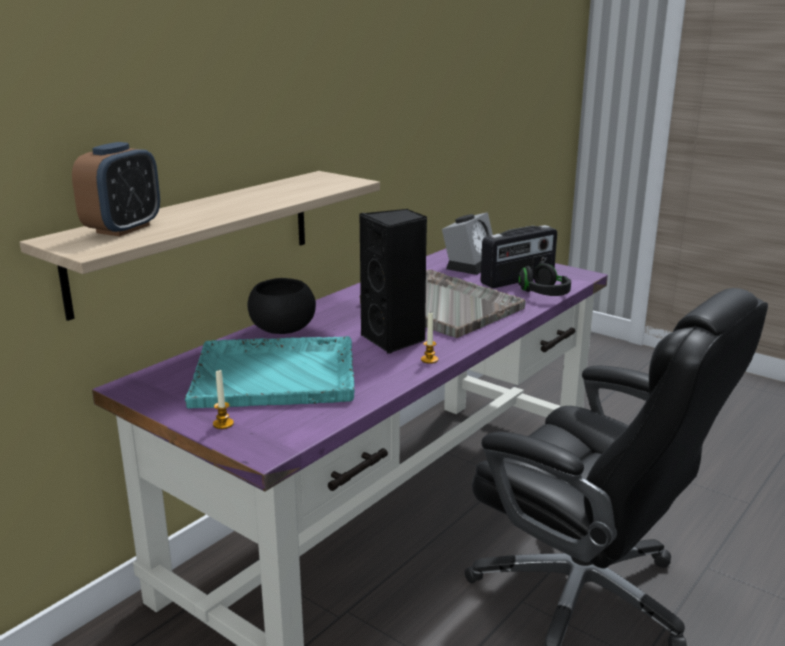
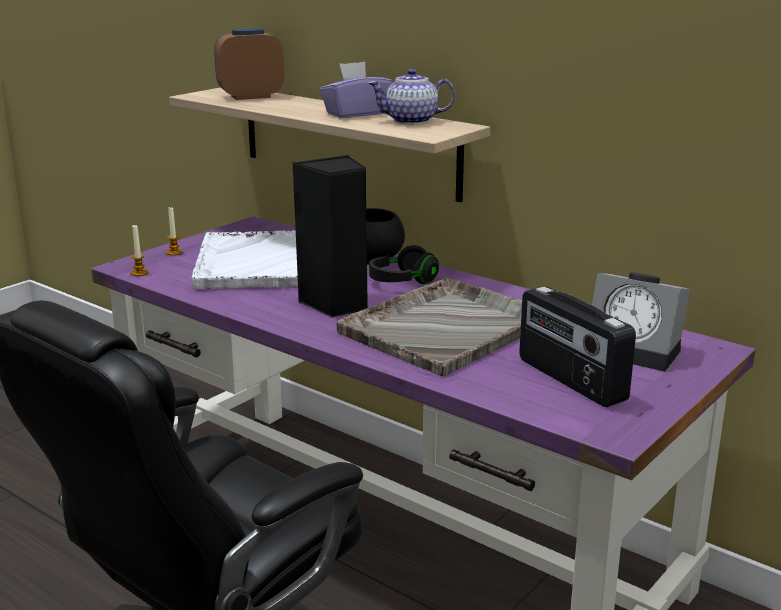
camera: 90 degrees right, 0 degrees up
alarm clock [72,142,160,237] -> alarm clock turned 135 degrees clockwise [214,28,284,100]
turquoise tray [185,336,355,408] -> white tray [192,230,298,289]
candle [421,311,438,364] -> candle moved to [131,225,148,276]
black headphones [518,263,571,296] -> black headphones moved to [369,245,439,284]
none -> purple tissue box [319,61,392,118]
none -> teapot [368,69,455,125]

